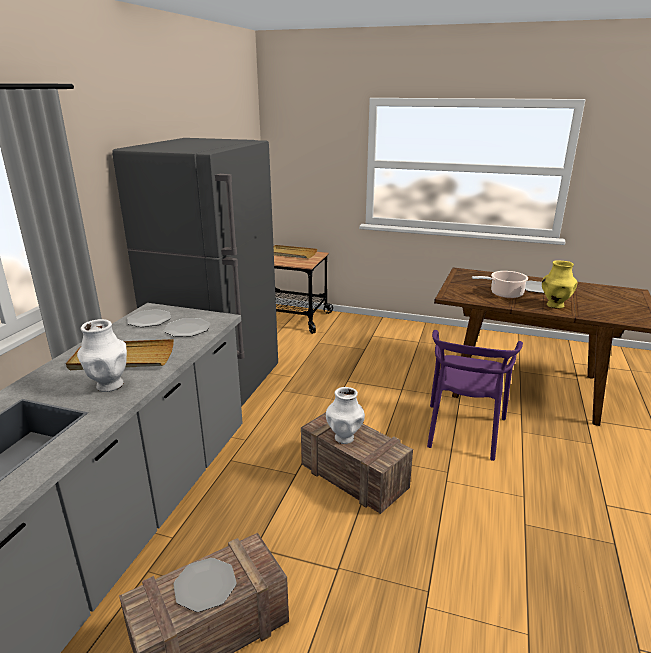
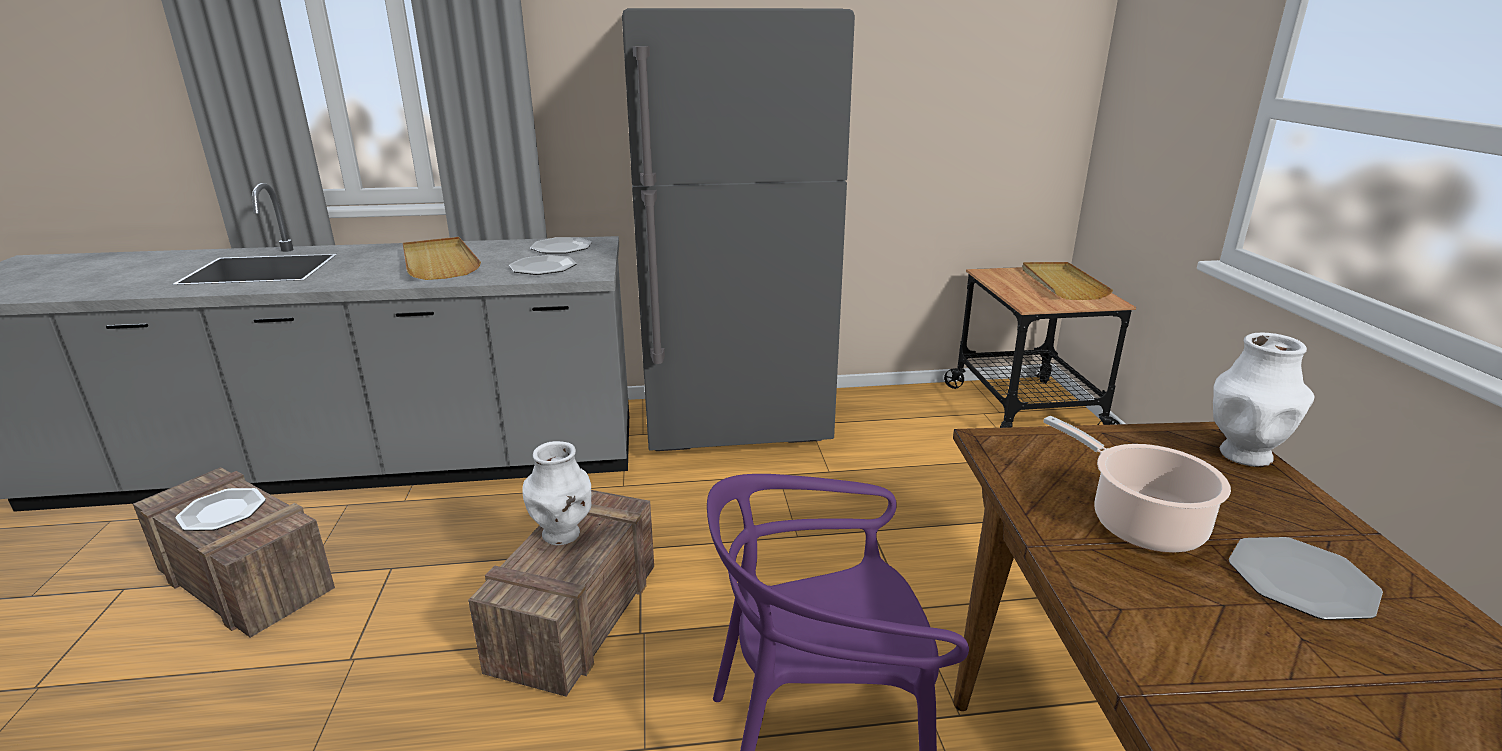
camera: 65 degrees right, 0 degrees up
white vase [77,319,127,392] -> white vase moved to [1213,333,1314,467]
yellow vase [542,260,578,309] -> none

